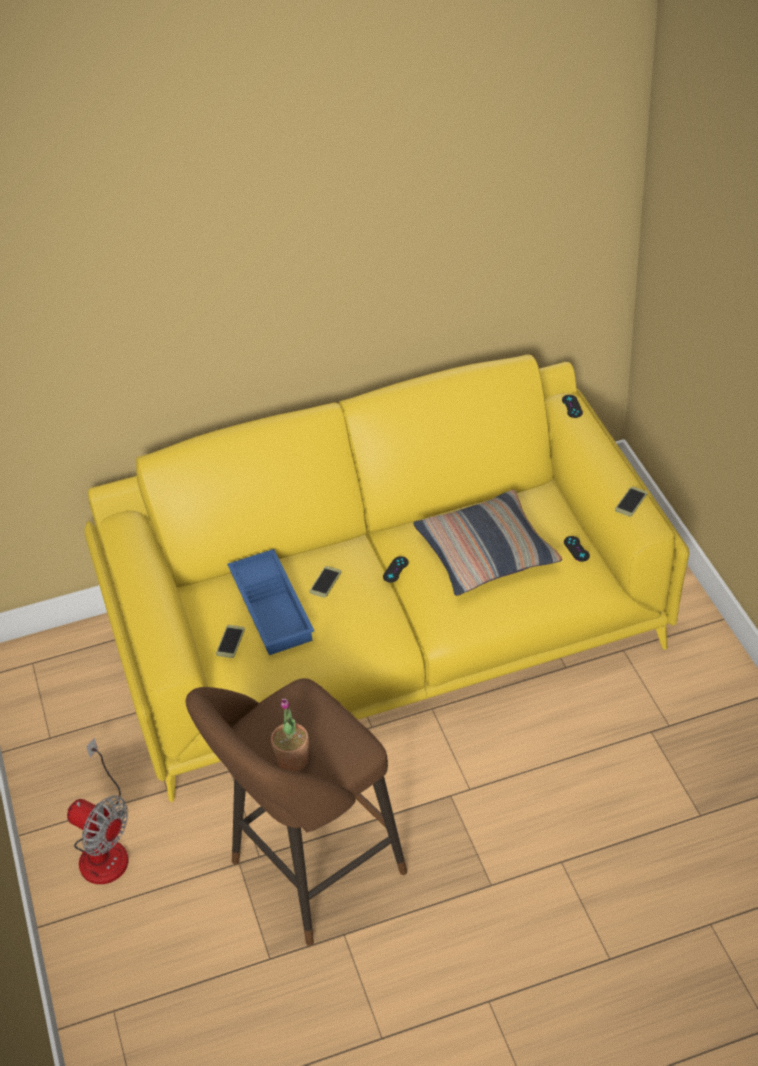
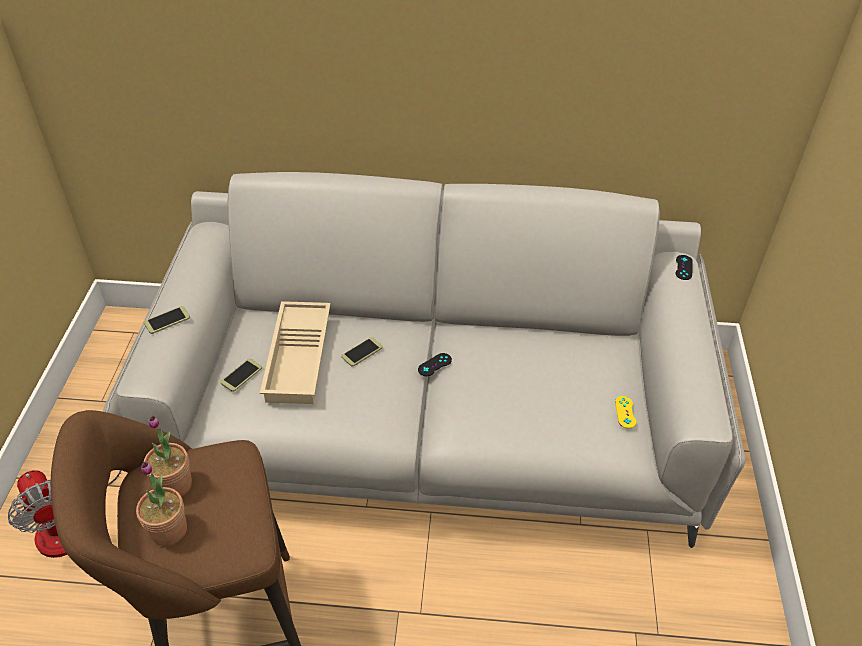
camera: 20 degrees right, 0 degrees up
yellow sofa [85,354,689,802] -> grey sofa [103,172,746,548]
blue tray [227,549,314,655] -> beige tray [260,301,330,404]
pillow [413,489,562,596] -> none
black game controller [564,536,590,562] -> yellow game controller [615,396,636,429]
phone [615,486,647,517] -> phone moved to [144,306,190,334]
none -> potted plant [144,415,192,496]

